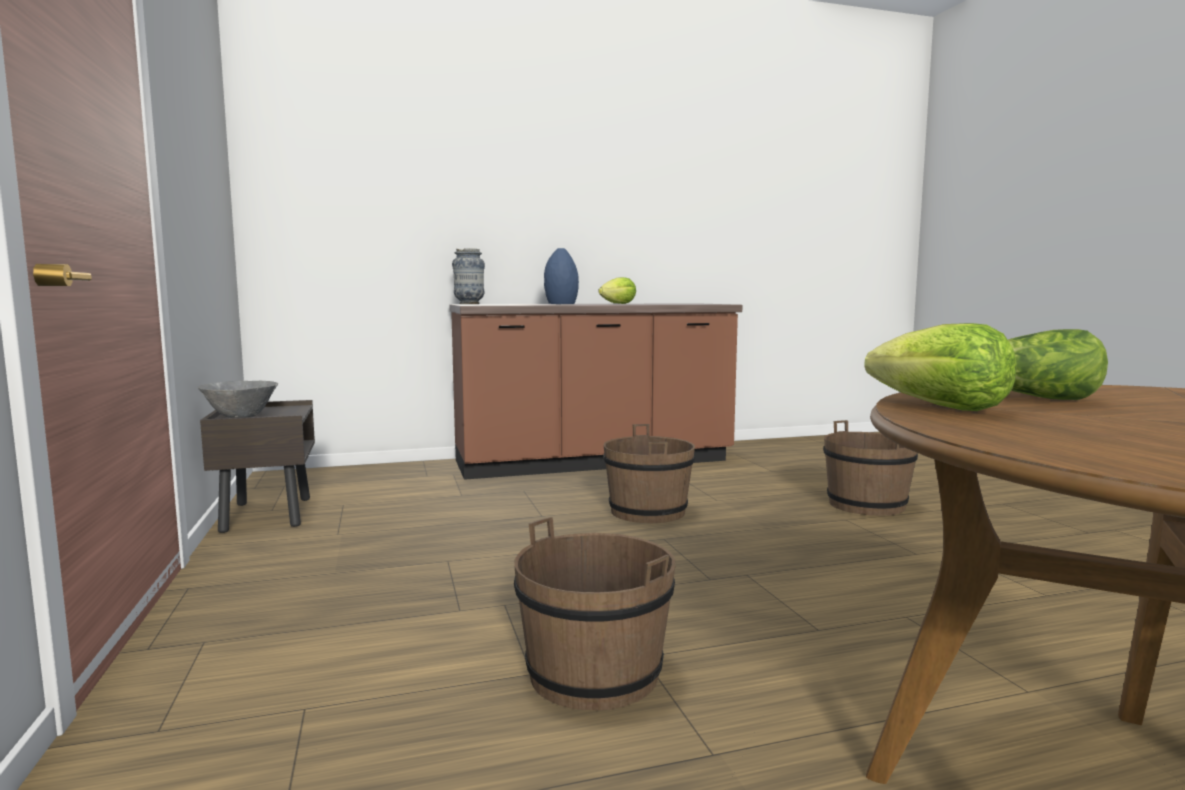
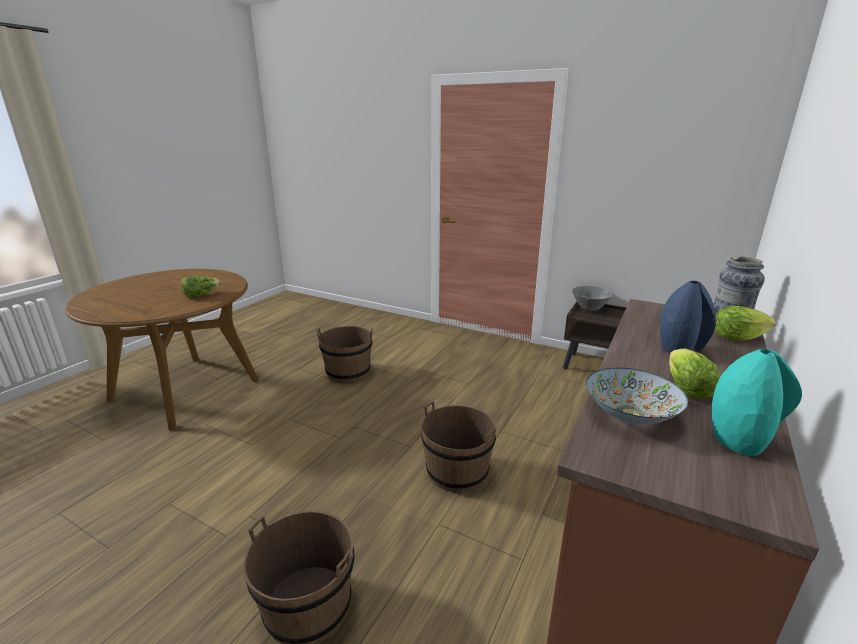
camera: 135 degrees right, 15 degrees up
lettuce [864,323,1017,411] -> lettuce moved to [715,306,776,341]
none -> bowl [586,368,688,425]
none -> turquoise vase [712,349,802,456]

